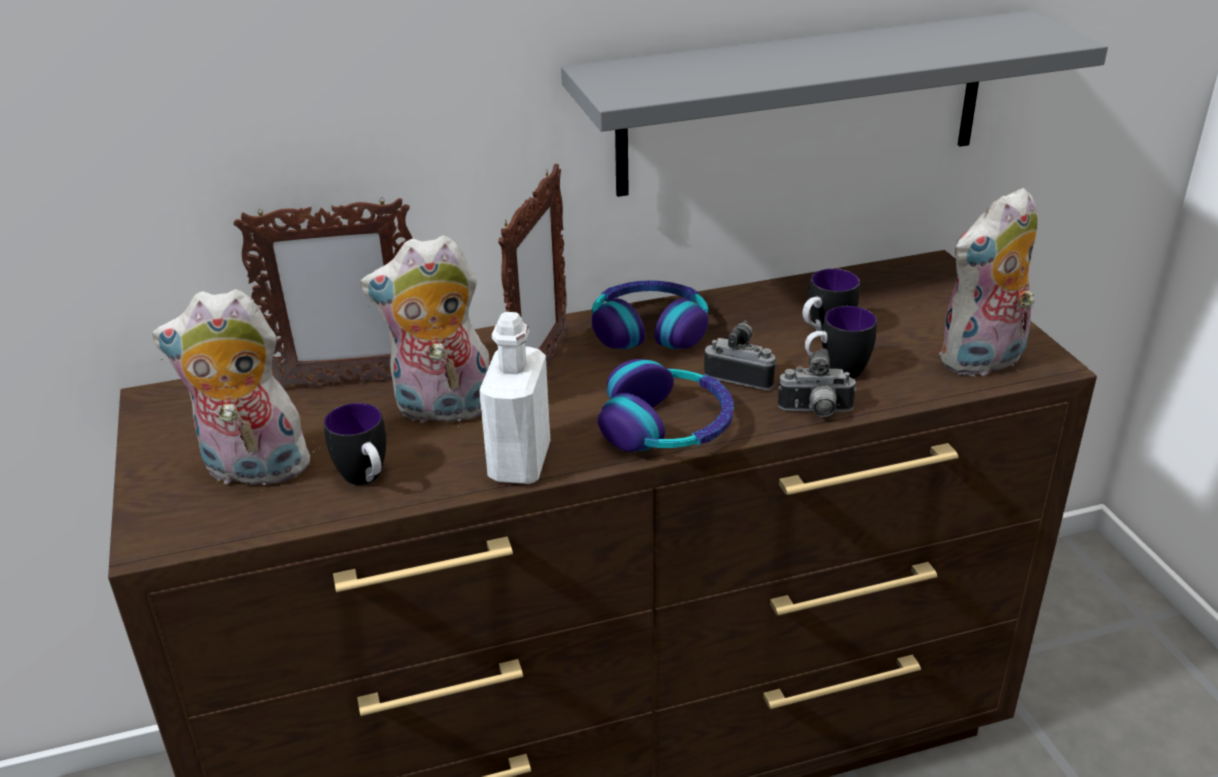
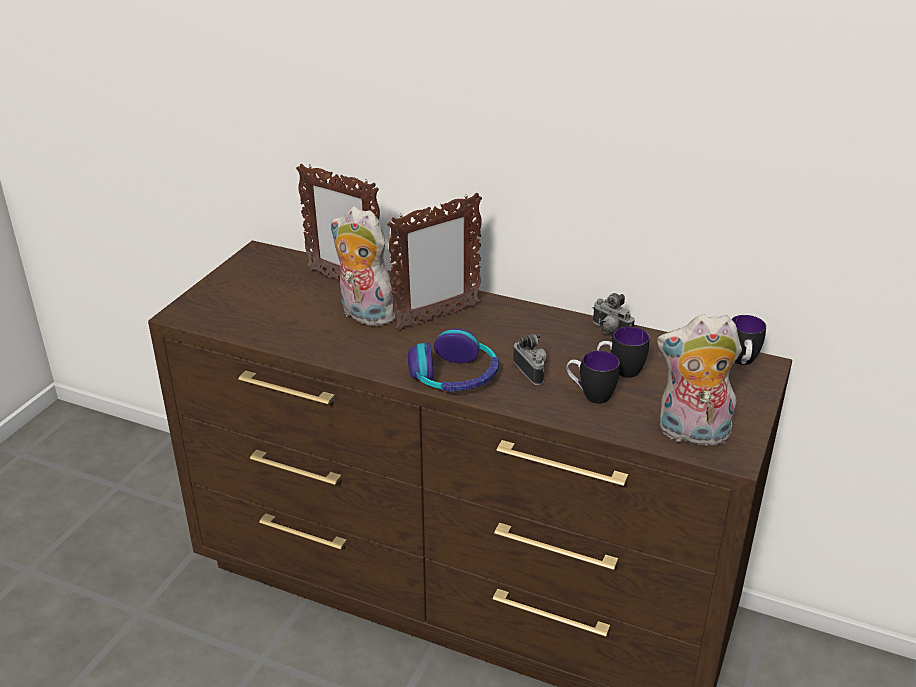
camera: 40 degrees right, 0 degrees up
plush toy [152,289,314,485] -> none
mug [324,403,386,485] -> mug moved to [732,315,766,365]
white bottle [479,312,550,484] -> none
grey shelf [561,10,1108,197] -> none
headphones [591,280,709,349] -> none
camera [778,349,857,417] -> camera moved to [593,293,634,333]

